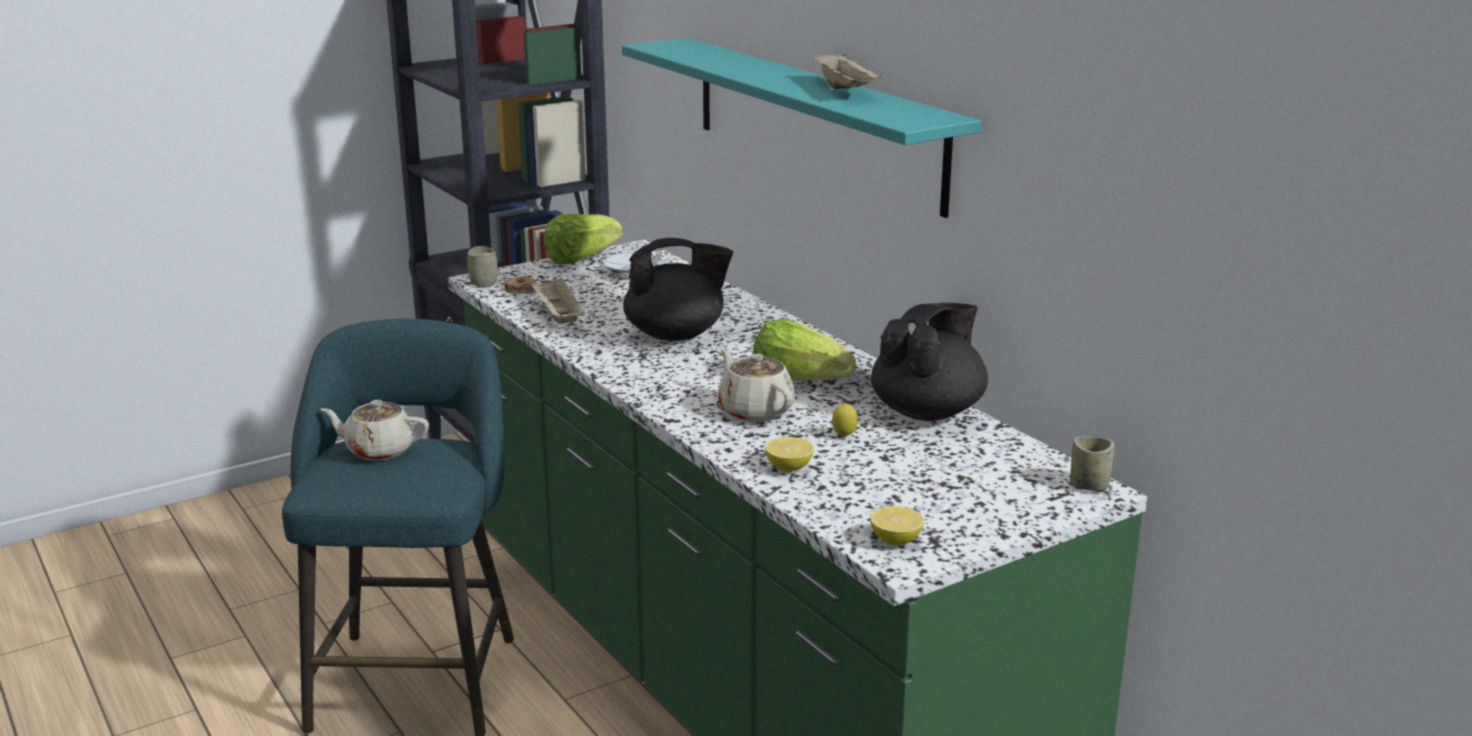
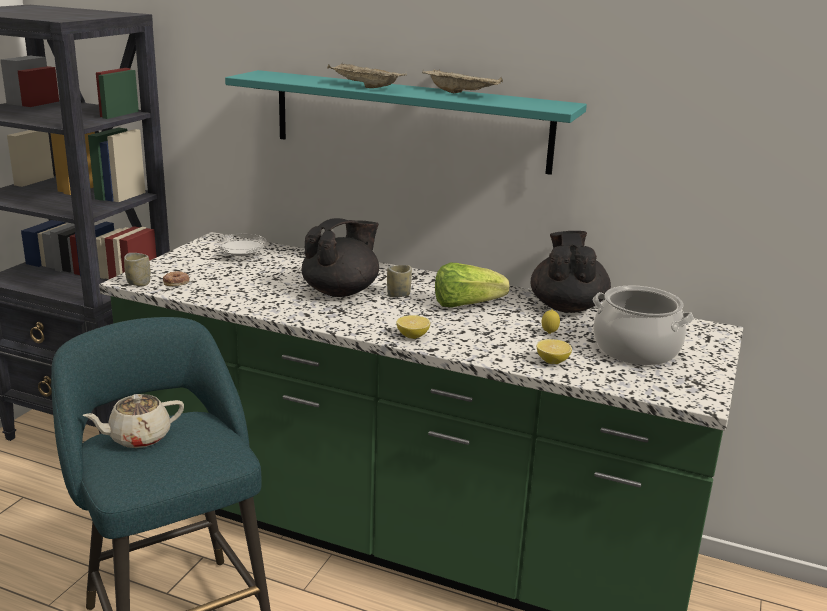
camera: 35 degrees left, 0 degrees up
beige tray [530,277,585,324] -> beige tray moved to [327,63,407,88]
lettuce [544,214,623,264] -> none
beige teapot [718,347,795,422] -> none
lemon [870,506,924,545] -> lemon moved to [397,315,430,339]
cup [1070,436,1115,491] -> cup moved to [387,265,412,297]
none -> cooking pot [593,285,694,365]

